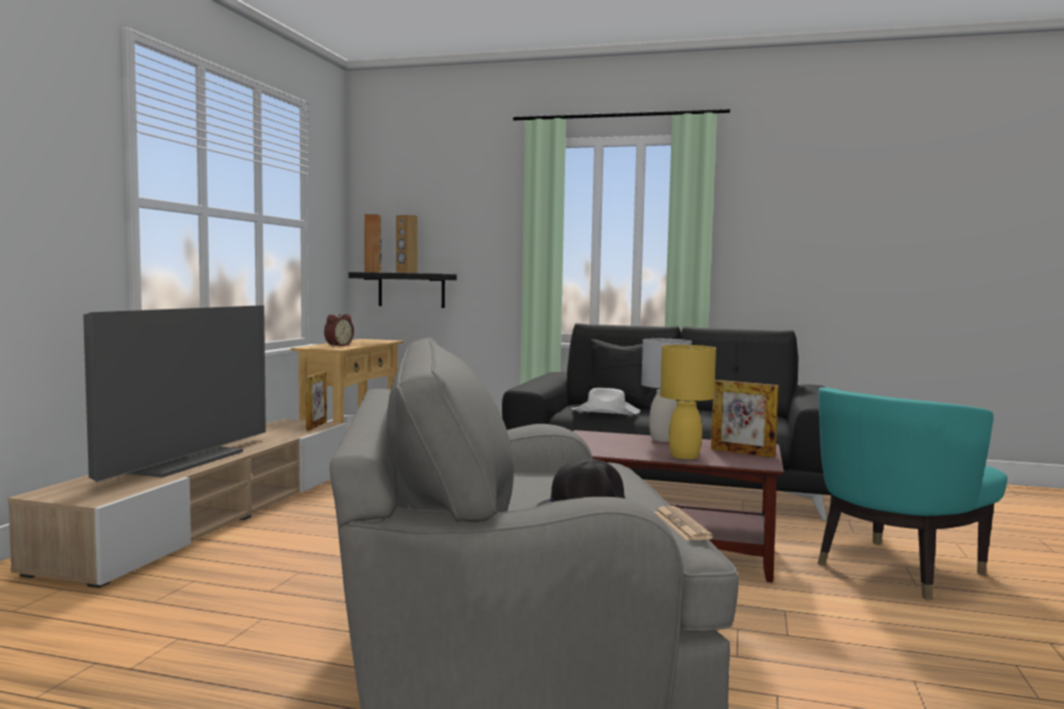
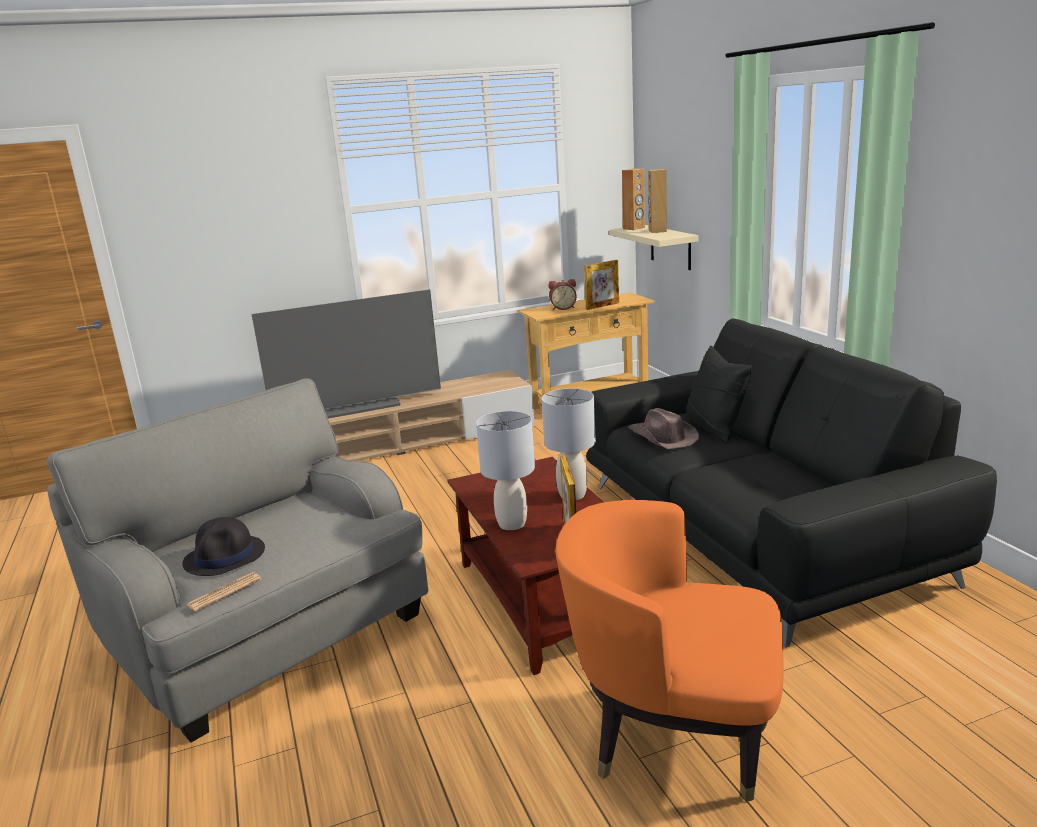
camera: 55 degrees right, 15 degrees up
picture frame [306,371,327,431] -> picture frame moved to [584,260,619,310]
black shelf [348,272,457,308] -> beige shelf [609,225,699,270]
white hat [571,388,641,415] -> brown hat [628,408,699,449]
yellow table lamp [660,345,716,459] -> grey table lamp [476,411,535,530]
turquoise armchair [818,387,1008,600] -> orange armchair [555,500,784,802]

